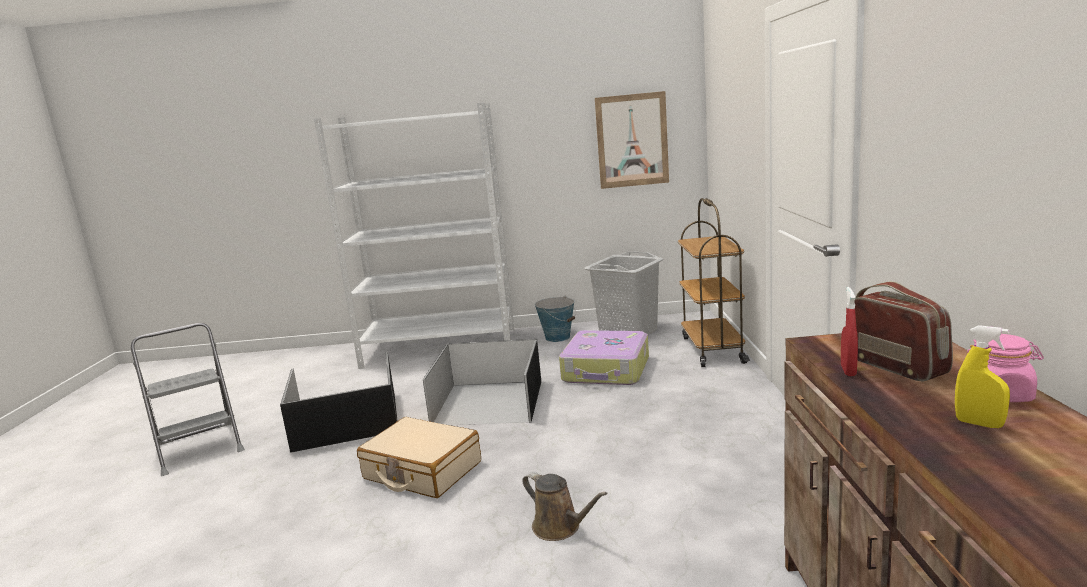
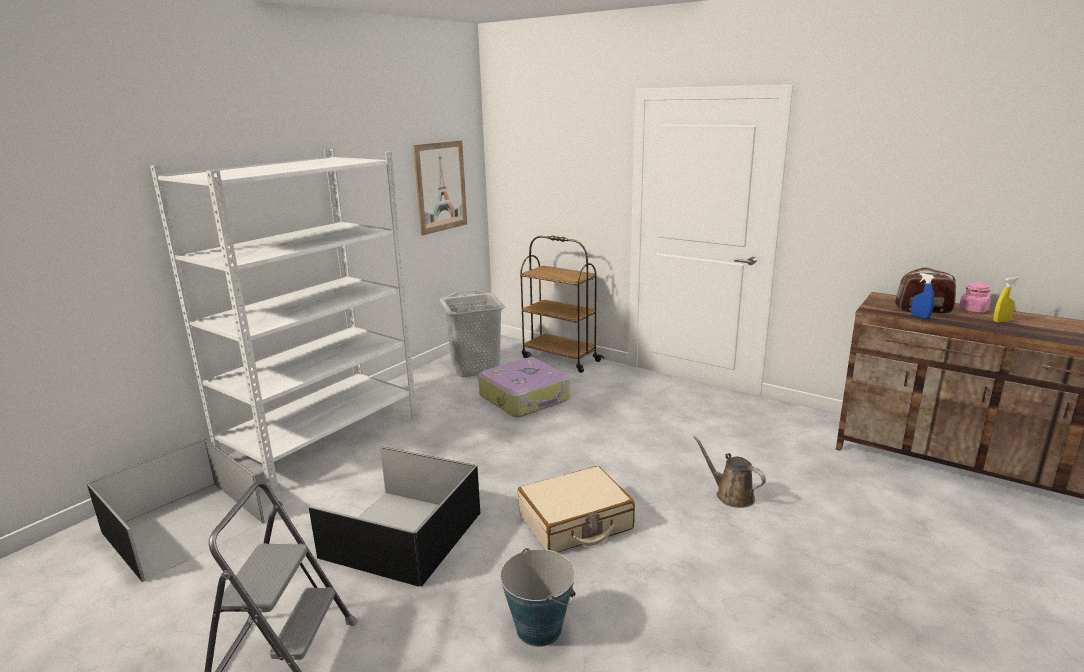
camera: 55 degrees left, 5 degrees up
black storage box [423,339,541,425] -> black storage box moved to [87,438,265,582]
brown watering can [523,472,608,541] -> brown watering can turned 120 degrees counterclockwise [693,436,766,508]
bucket [535,296,576,342] -> bucket moved to [500,548,576,647]
red spray bottle [841,287,858,376] -> blue spray bottle [911,273,935,319]

